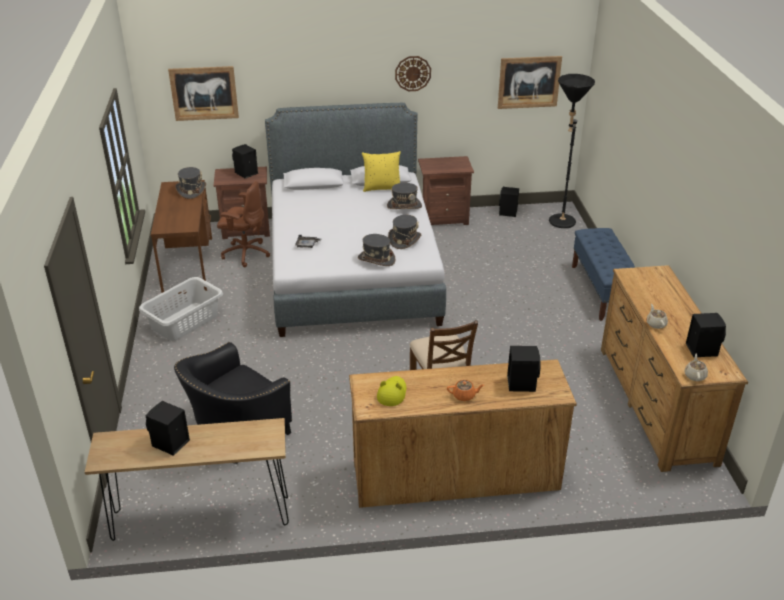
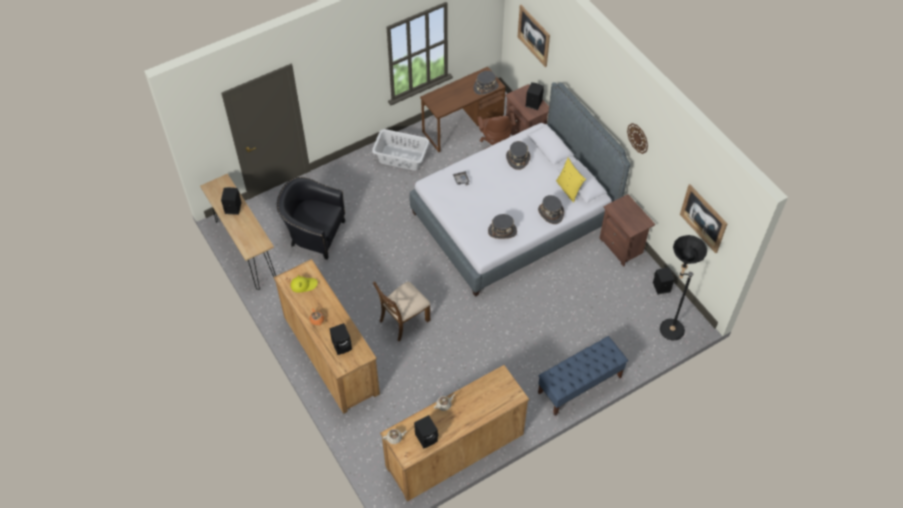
camera: 65 degrees right, 20 degrees up
grey hat [358,234,396,266] -> grey hat moved to [506,141,530,170]

